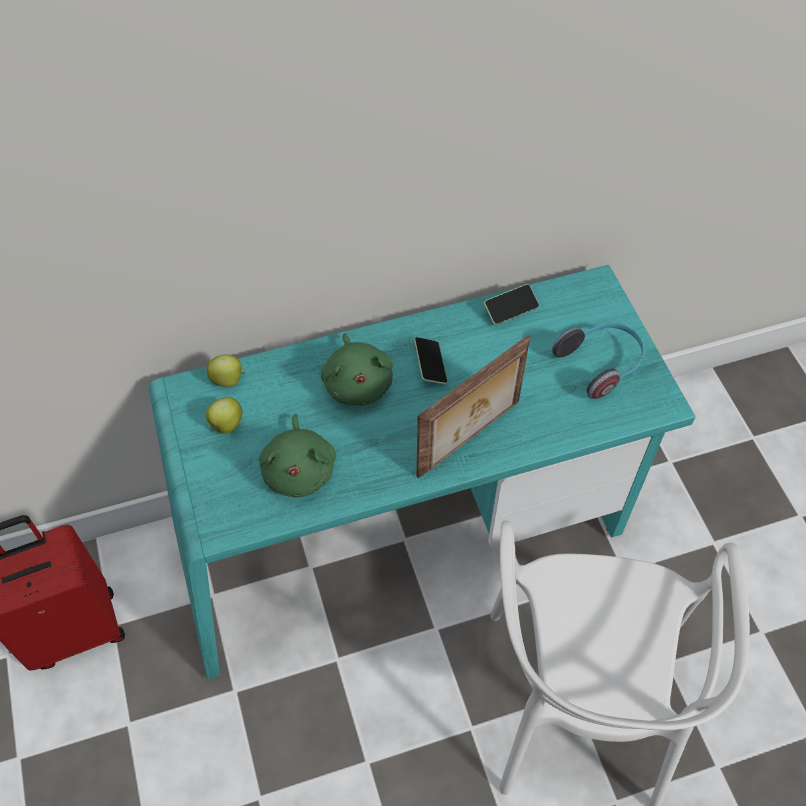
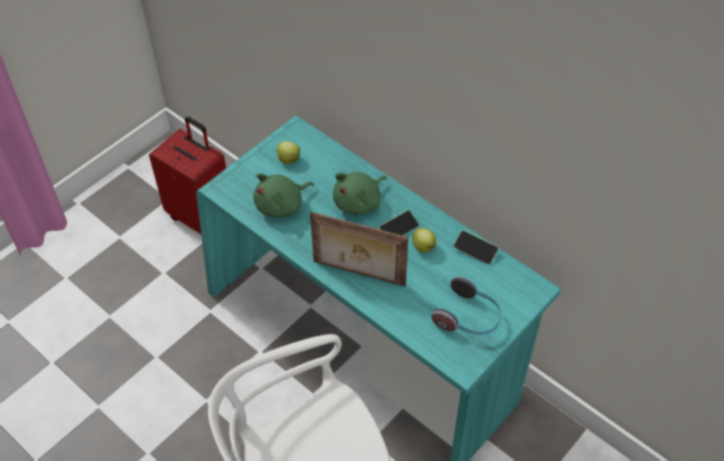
camera: 60 degrees right, 5 degrees down
apple [206,354,245,387] -> apple moved to [412,228,437,253]

